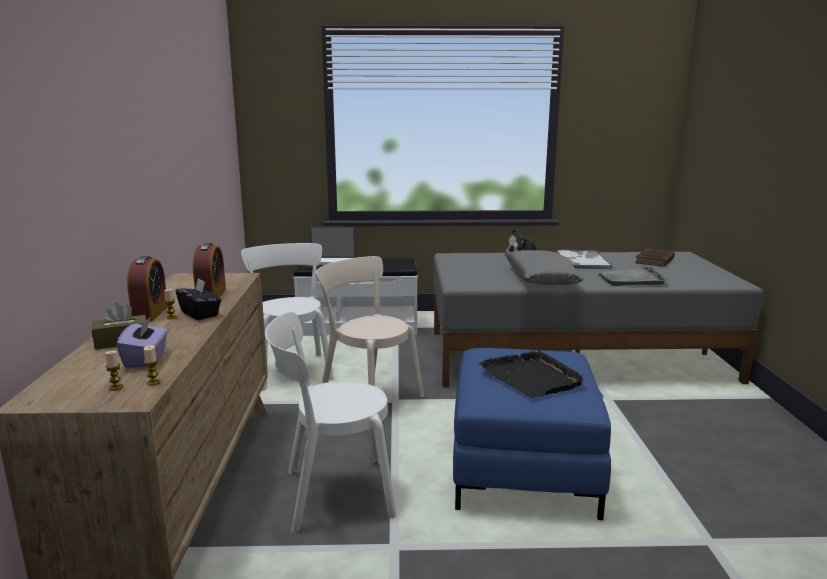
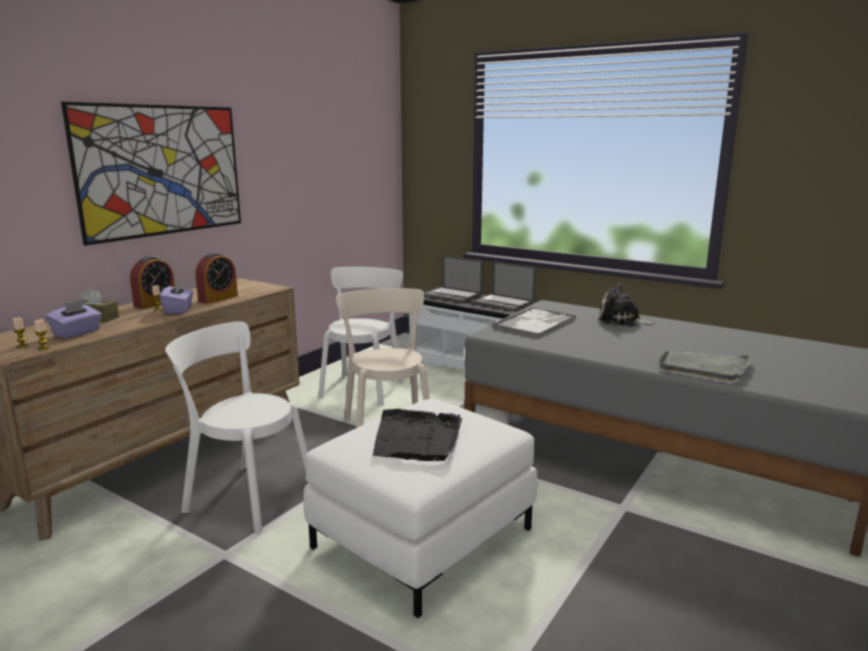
camera: 35 degrees right, 0 degrees up
black tissue box [176,278,221,320] -> purple tissue box [160,279,193,314]
blue ottoman [453,348,611,520] -> white ottoman [303,399,538,618]
grey pillow [506,250,584,285] -> none
tray [556,250,613,269] -> tray moved to [492,308,577,338]
brown book [635,249,675,267] -> none
none -> picture [61,102,241,246]
none -> laptop [472,261,536,311]

